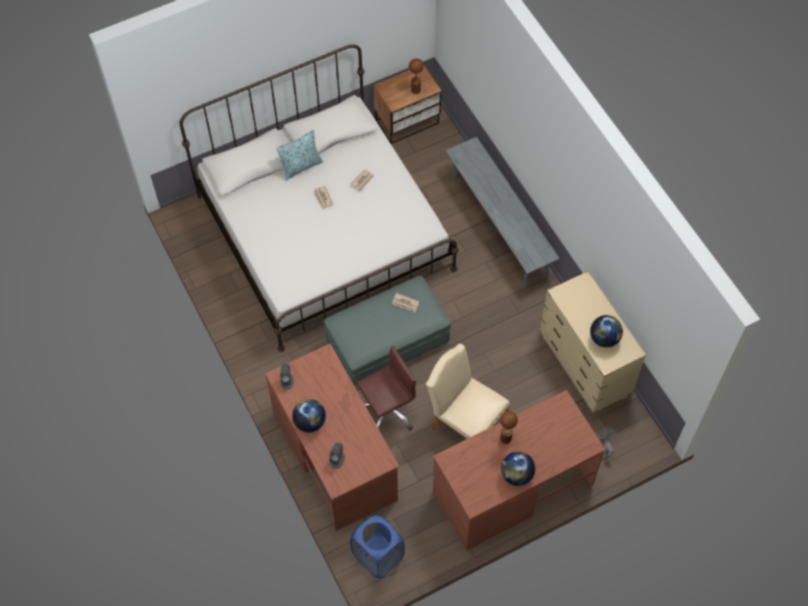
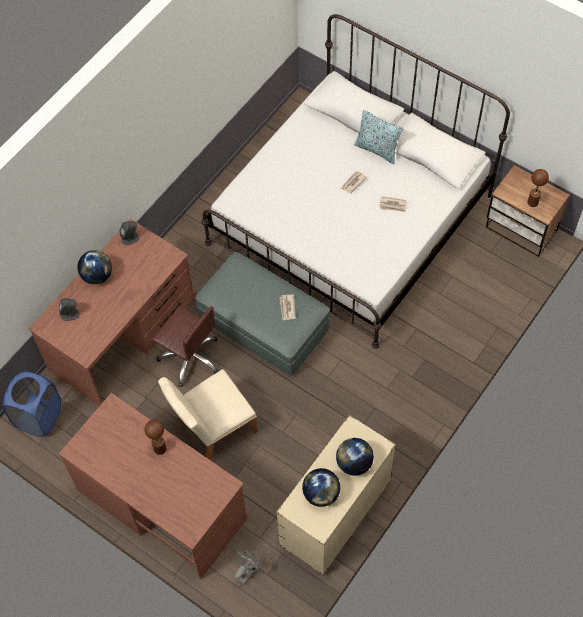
camera: 65 degrees right, 0 degrees up
beige chair [426,343,510,439] -> beige chair turned 135 degrees counterclockwise [158,369,258,460]
grey bench [446,137,560,287] -> none
globe [501,451,535,486] -> globe moved to [336,438,374,476]

